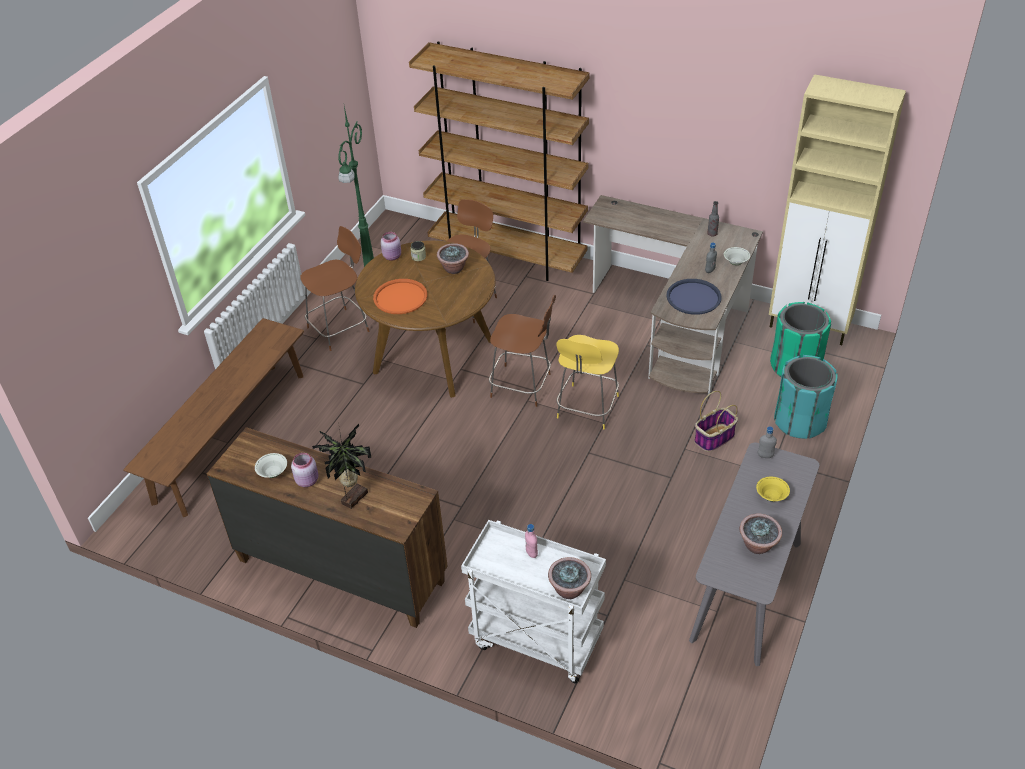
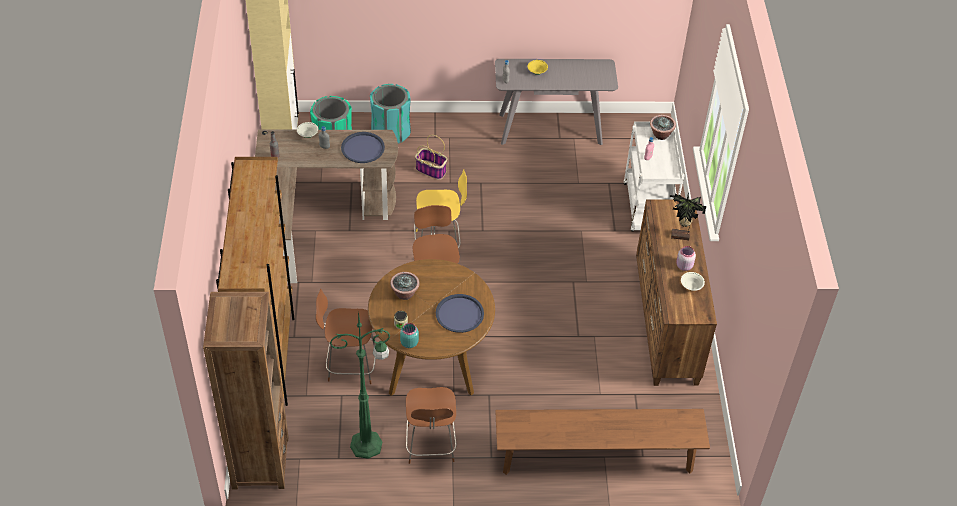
camera: 120 degrees left, 5 degrees up
brown chair [300,226,369,351] -> brown chair turned 120 degrees counterclockwise [406,387,457,464]
orange tray [373,279,427,314] -> blue tray [436,294,484,333]
pink jar [381,232,401,261] -> turquoise jar [400,323,419,348]
potted plant [740,513,782,554] -> none
none -> brown bookcase [203,292,288,489]

